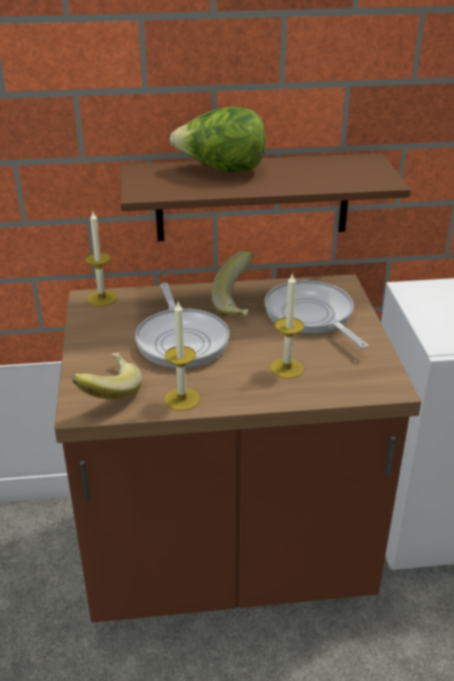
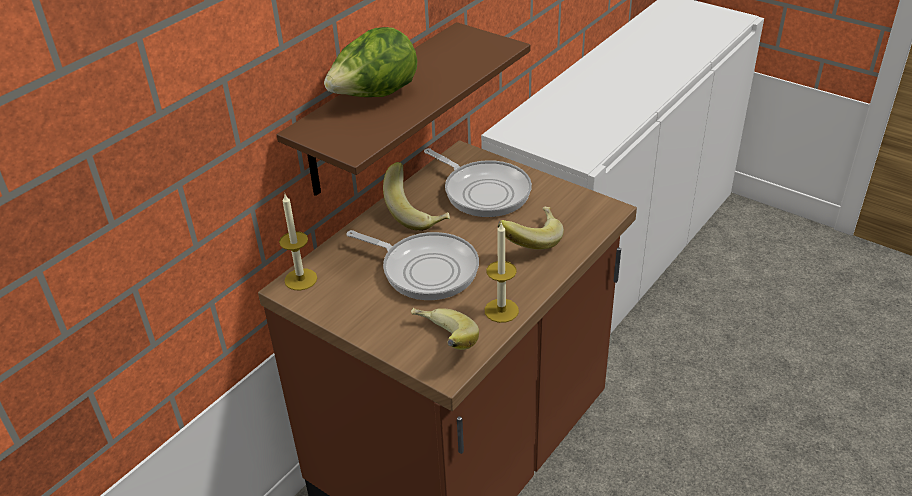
camera: 45 degrees left, 5 degrees up
frying pan [264,280,368,348] -> frying pan turned 150 degrees counterclockwise [424,148,532,217]
candle [270,272,304,379] -> banana [498,207,564,250]

